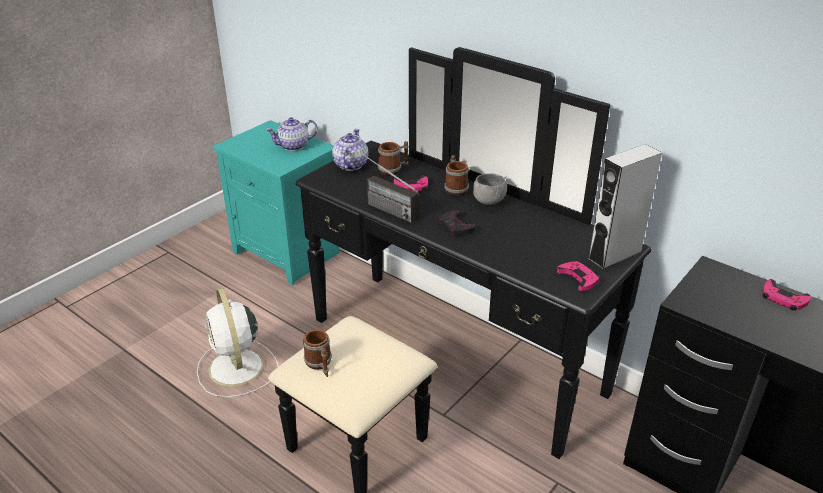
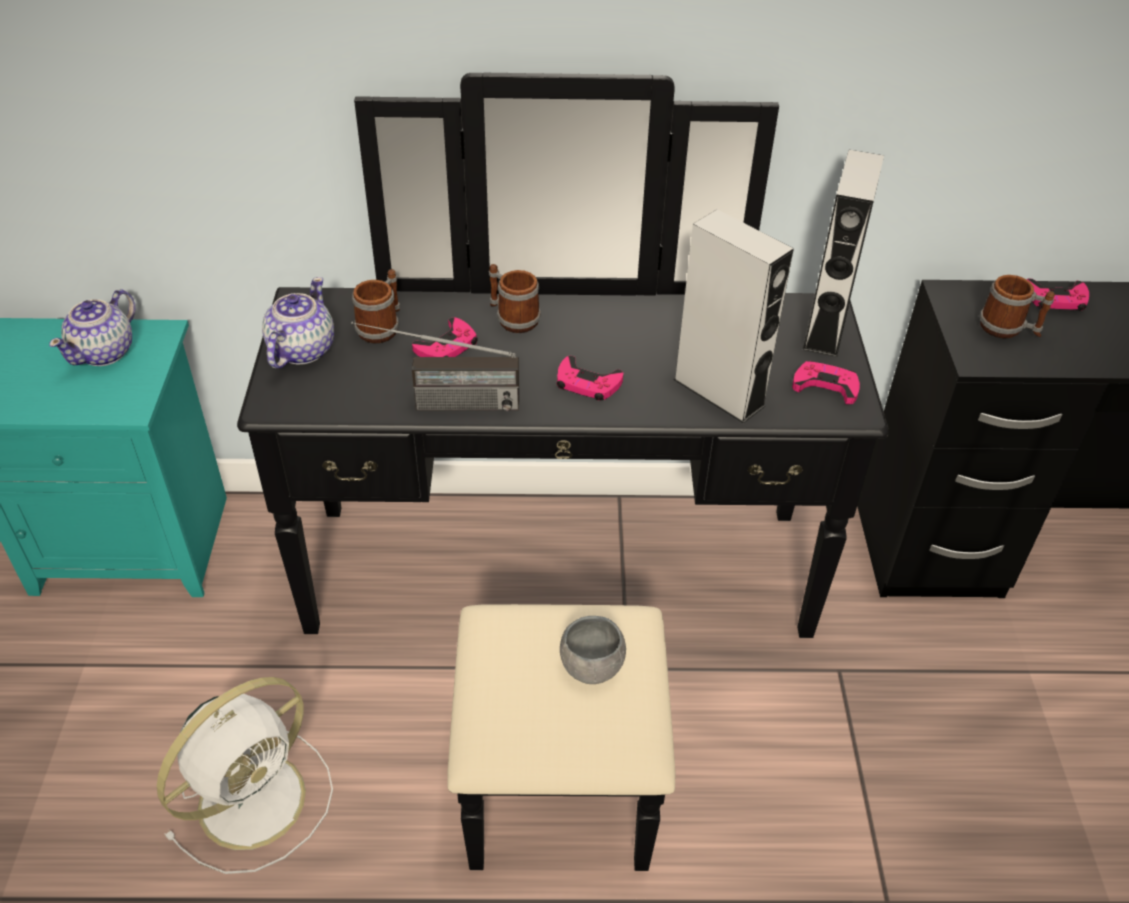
camera: 40 degrees left, 10 degrees up
white fan [197,288,279,397] -> white fan turned 75 degrees counterclockwise [157,677,333,874]
mug [303,329,332,377] -> mug moved to [980,275,1055,339]
teapot [332,129,369,171] -> teapot turned 45 degrees clockwise [262,277,334,369]
black game controller [439,210,475,235] -> pink game controller [557,355,623,401]
grey bowl [473,173,507,205] -> grey bowl moved to [560,616,626,684]
none -> grey speaker [673,209,794,423]

